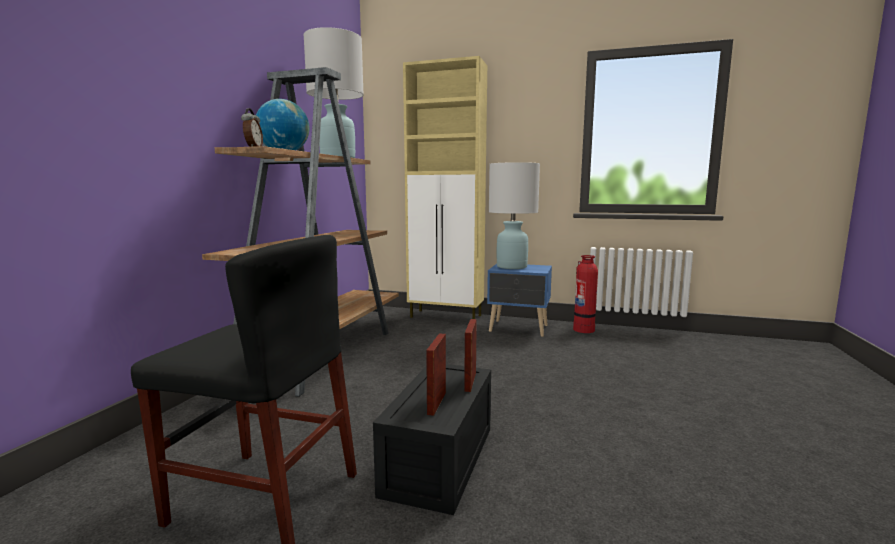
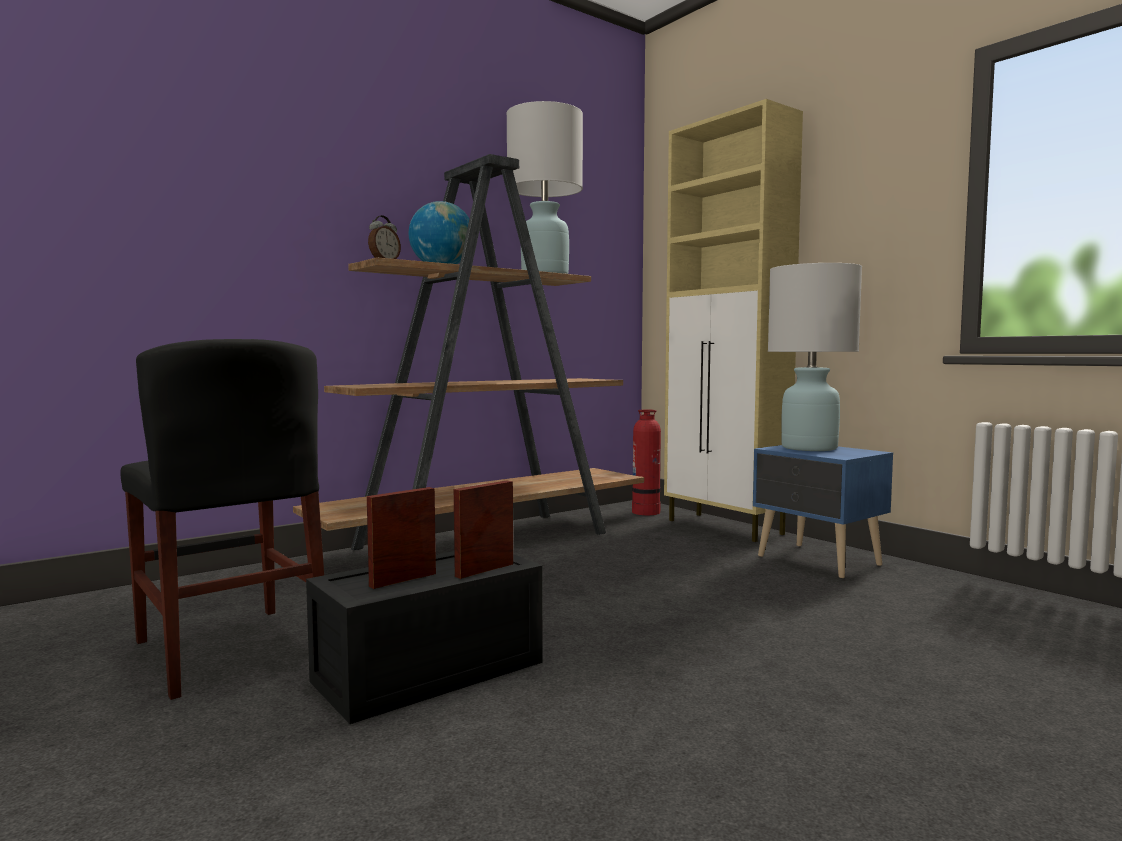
camera: 35 degrees right, 5 degrees down
fire extinguisher [573,255,598,333] -> fire extinguisher moved to [632,410,661,515]

